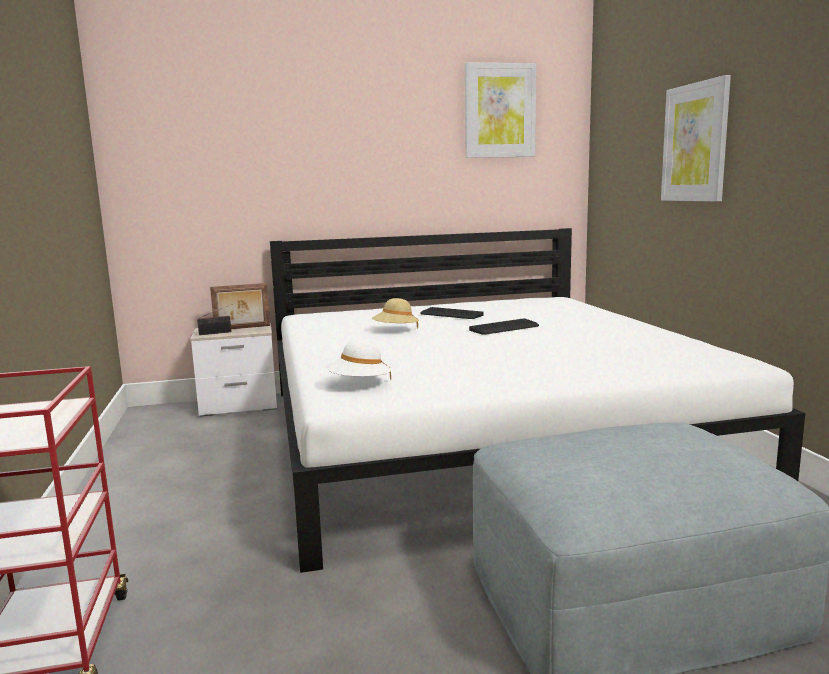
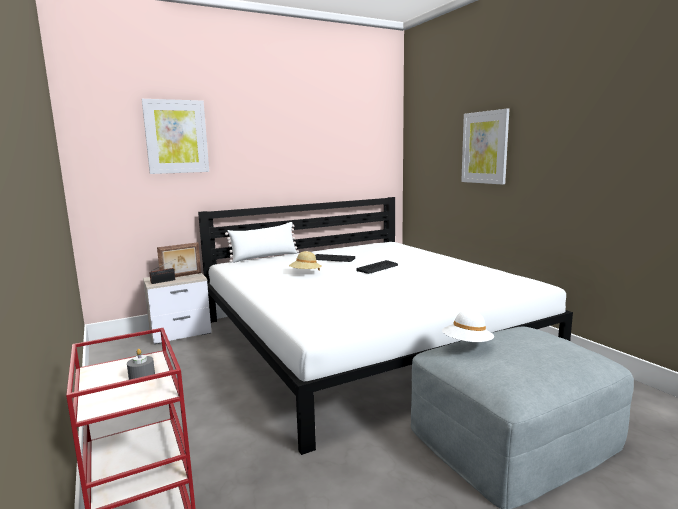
camera: 15 degrees left, 0 degrees up
white hat [326,339,391,379] -> white hat moved to [442,311,494,342]
picture [465,62,536,158] -> picture moved to [142,99,209,174]
none -> grey candle [127,349,155,380]
none -> white pillow [225,222,299,263]

